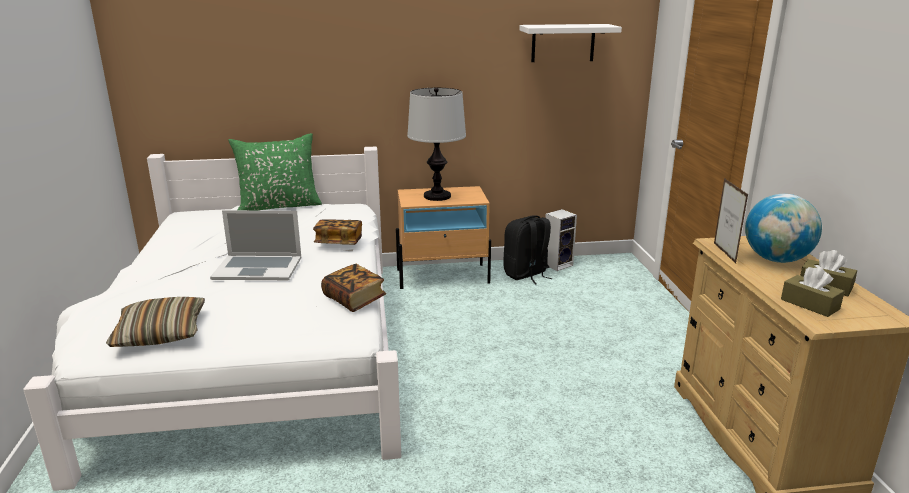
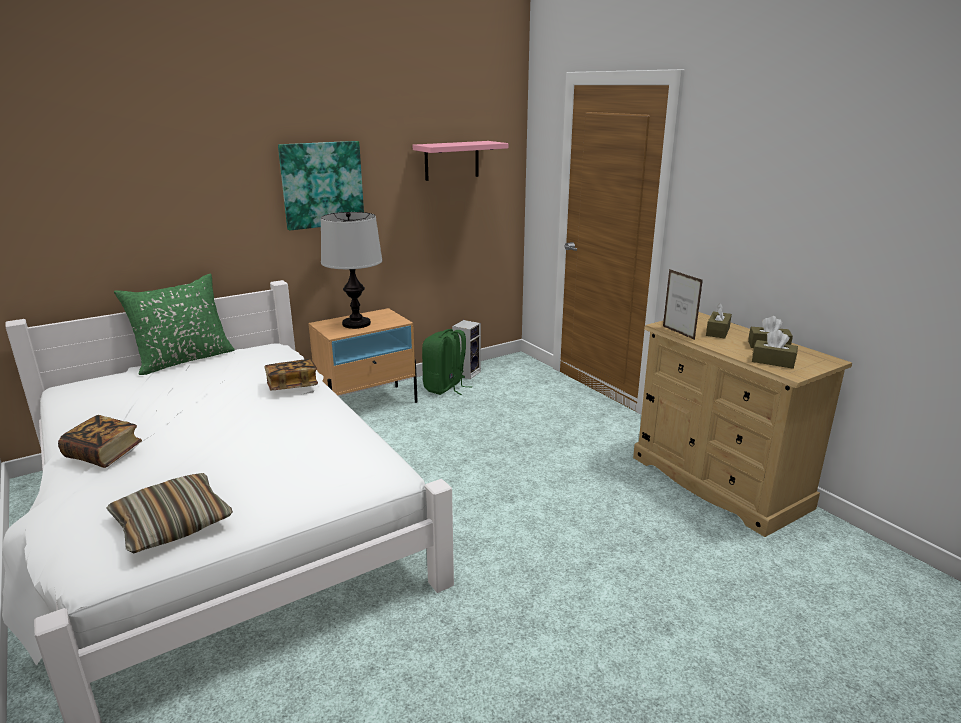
camera: 25 degrees left, 0 degrees up
laptop [210,210,301,280] -> none
book [321,264,386,312] -> book moved to [58,415,142,468]
black backpack [503,215,552,284] -> green backpack [422,329,472,395]
white shelf [519,24,622,62] -> pink shelf [413,141,508,181]
globe [745,194,822,263] -> brown tissue box [706,303,732,339]
none -> picture [278,141,364,231]

